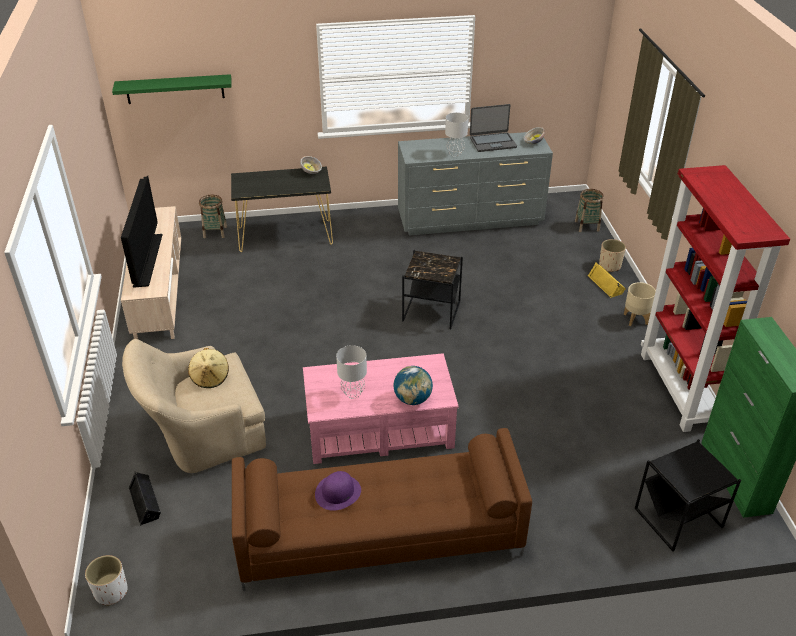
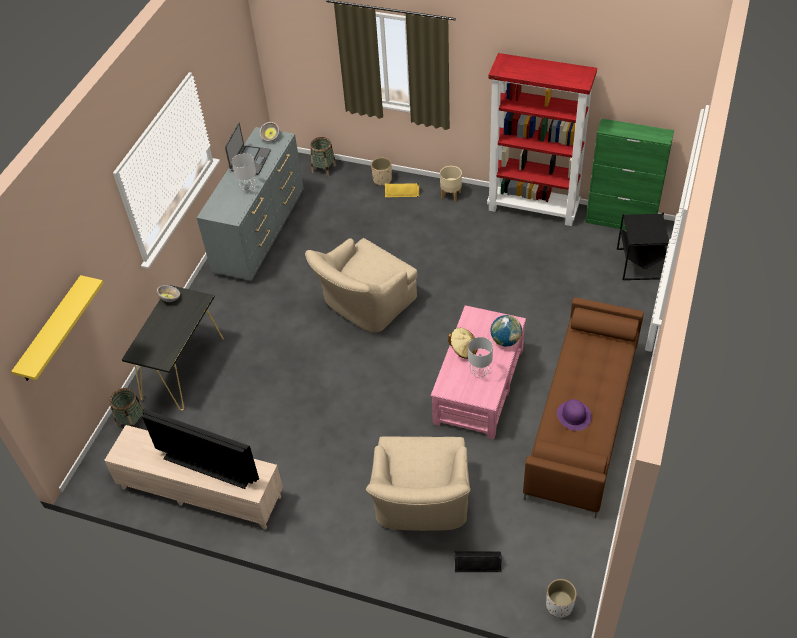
camera: 60 degrees left, 10 degrees up
green shelf [112,74,231,104] -> yellow shelf [11,275,103,381]
beige hat [188,348,229,388] -> beige hat moved to [448,328,478,359]
black side table [402,250,463,329] -> beige armchair [305,238,417,333]

